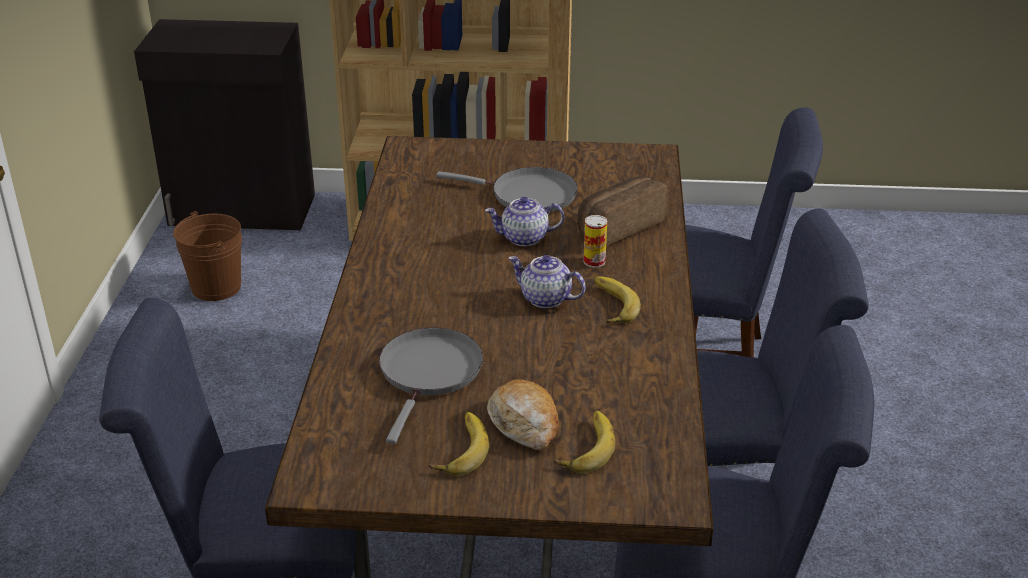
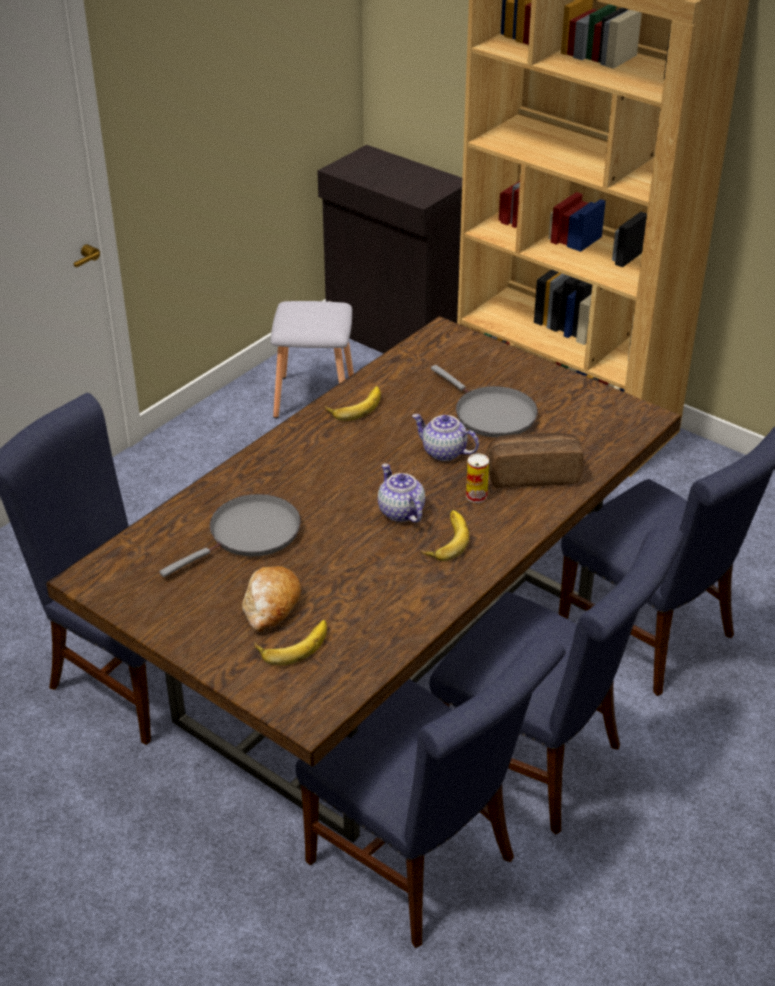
camera: 35 degrees right, 5 degrees up
brown bucket [173,211,242,301] -> grey stool [271,301,354,418]
banana [429,412,489,476] -> banana moved to [325,386,381,421]

